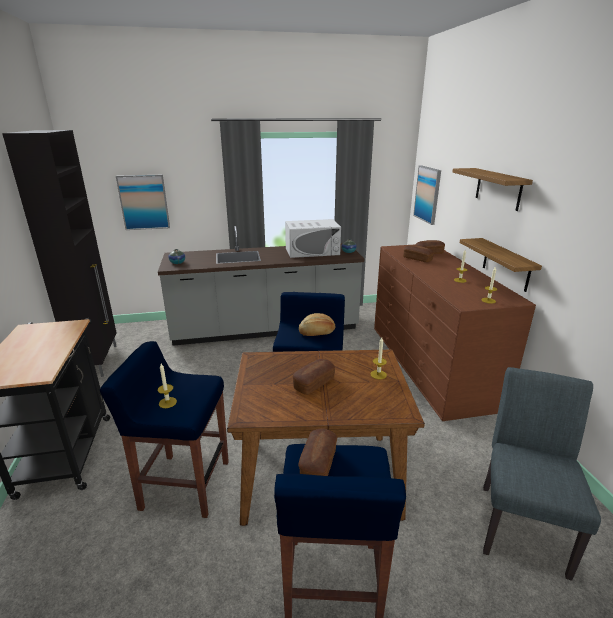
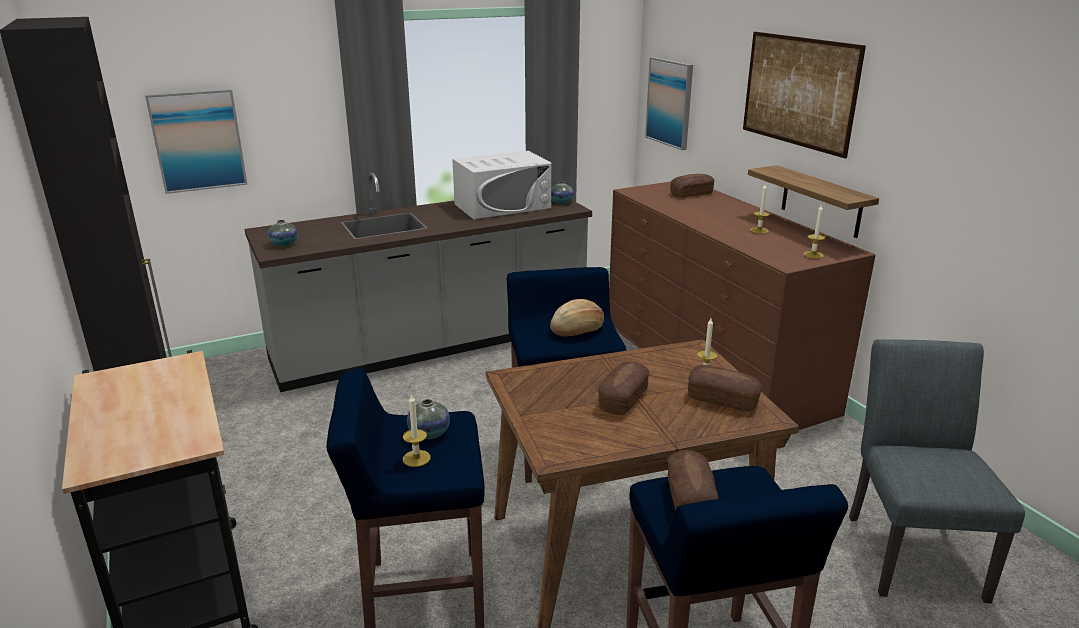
camera: 15 degrees left, 0 degrees up
bread [403,245,434,262] -> bread moved to [688,365,762,411]
shelf [453,168,533,211] -> picture [743,32,866,158]
none -> vase [407,399,450,439]

